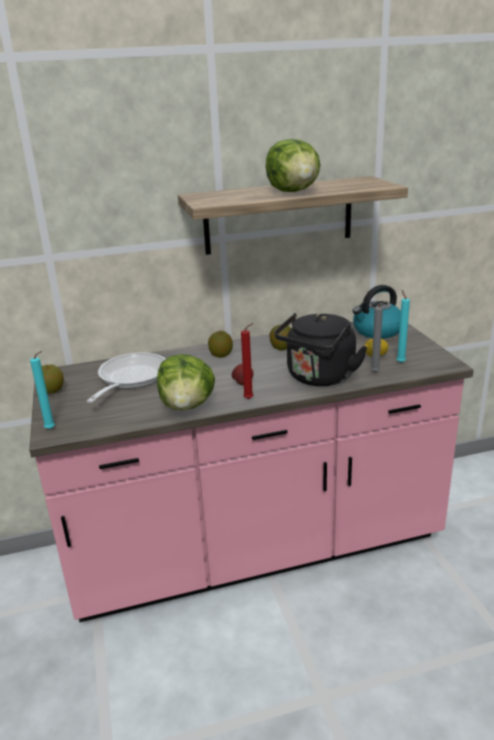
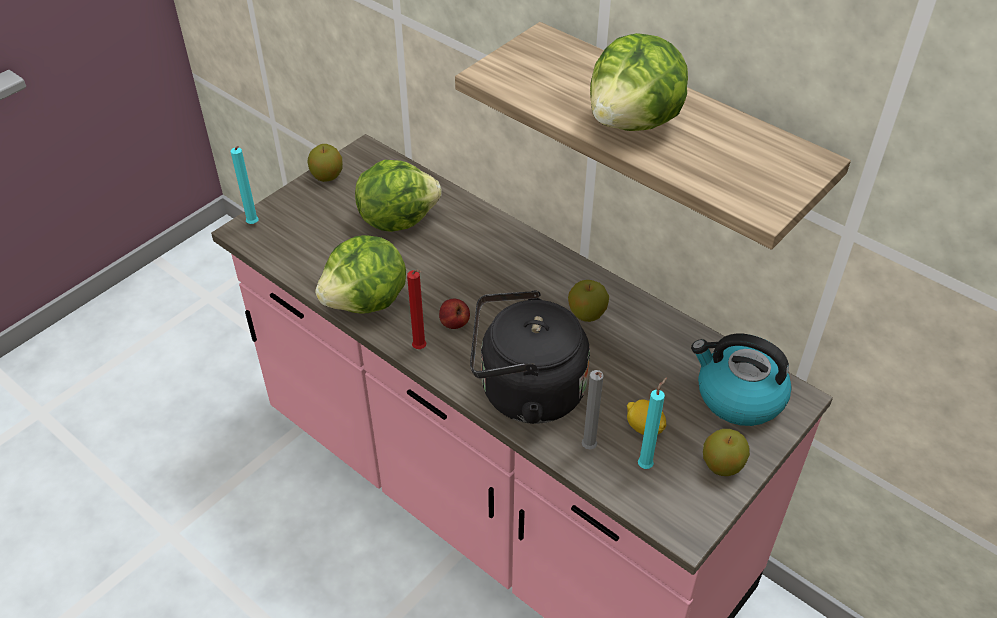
camera: 55 degrees right, 20 degrees up
frying pan [87,352,166,403] -> lettuce [355,160,441,232]
apple [208,331,233,358] -> apple moved to [703,429,750,476]

